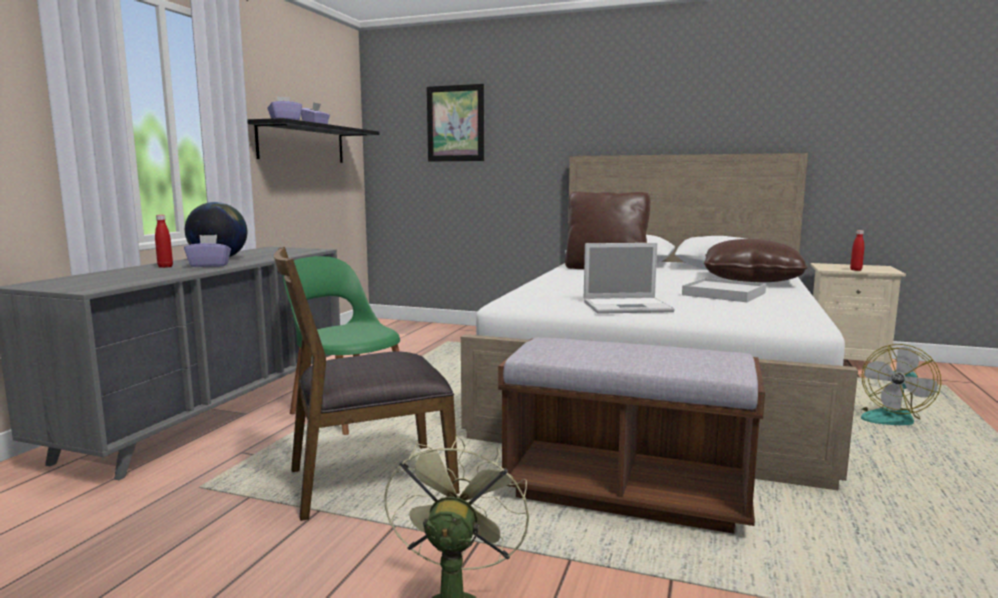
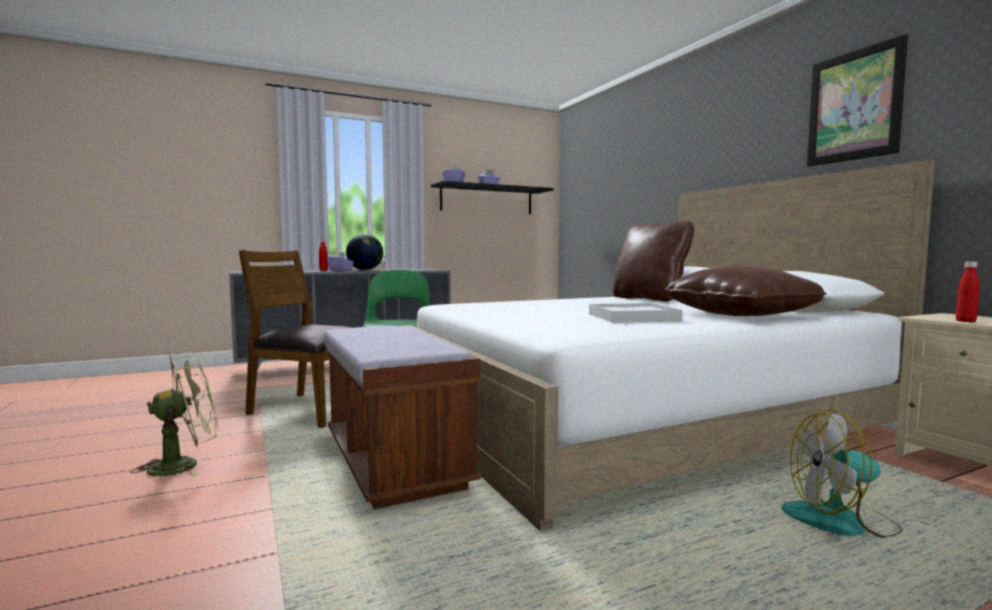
camera: 45 degrees right, 5 degrees down
picture [427,84,484,162] -> picture moved to [807,34,908,167]
laptop [584,243,674,314] -> none

